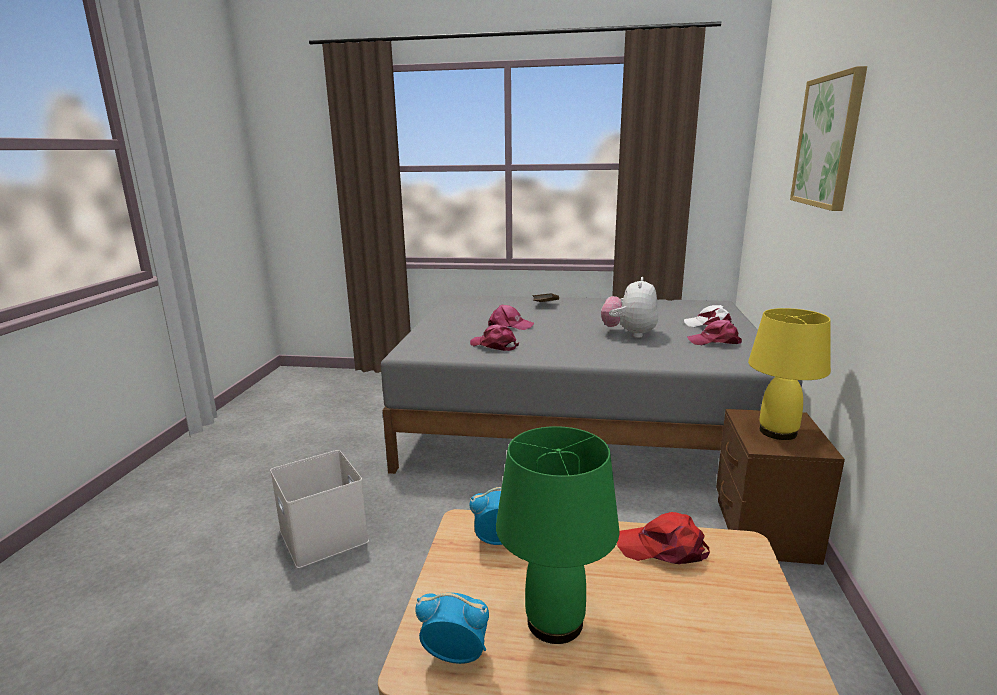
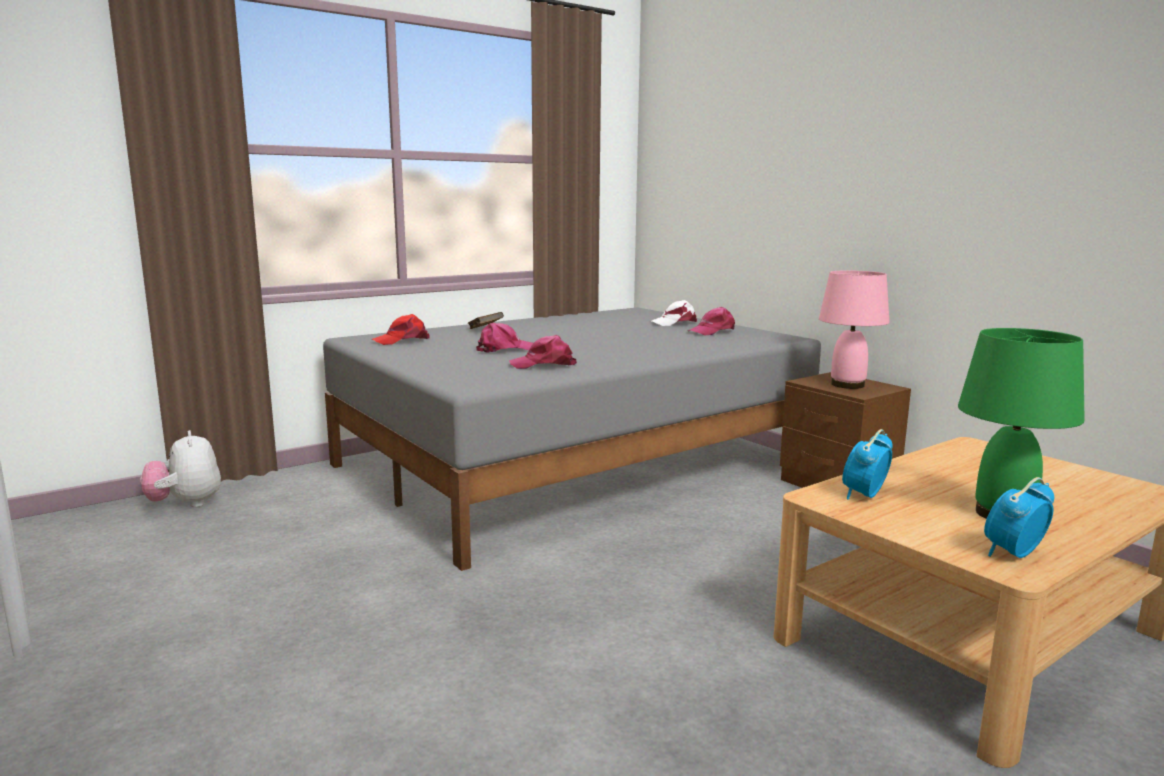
camera: 45 degrees left, 5 degrees down
white storage box [270,450,369,568] -> none
plush toy [601,277,658,338] -> plush toy moved to [141,430,221,507]
red cap [617,512,710,564] -> red cap moved to [372,314,430,345]
yellow table lamp [748,308,831,440] -> pink table lamp [819,270,890,389]
picture [790,66,867,211] -> none

